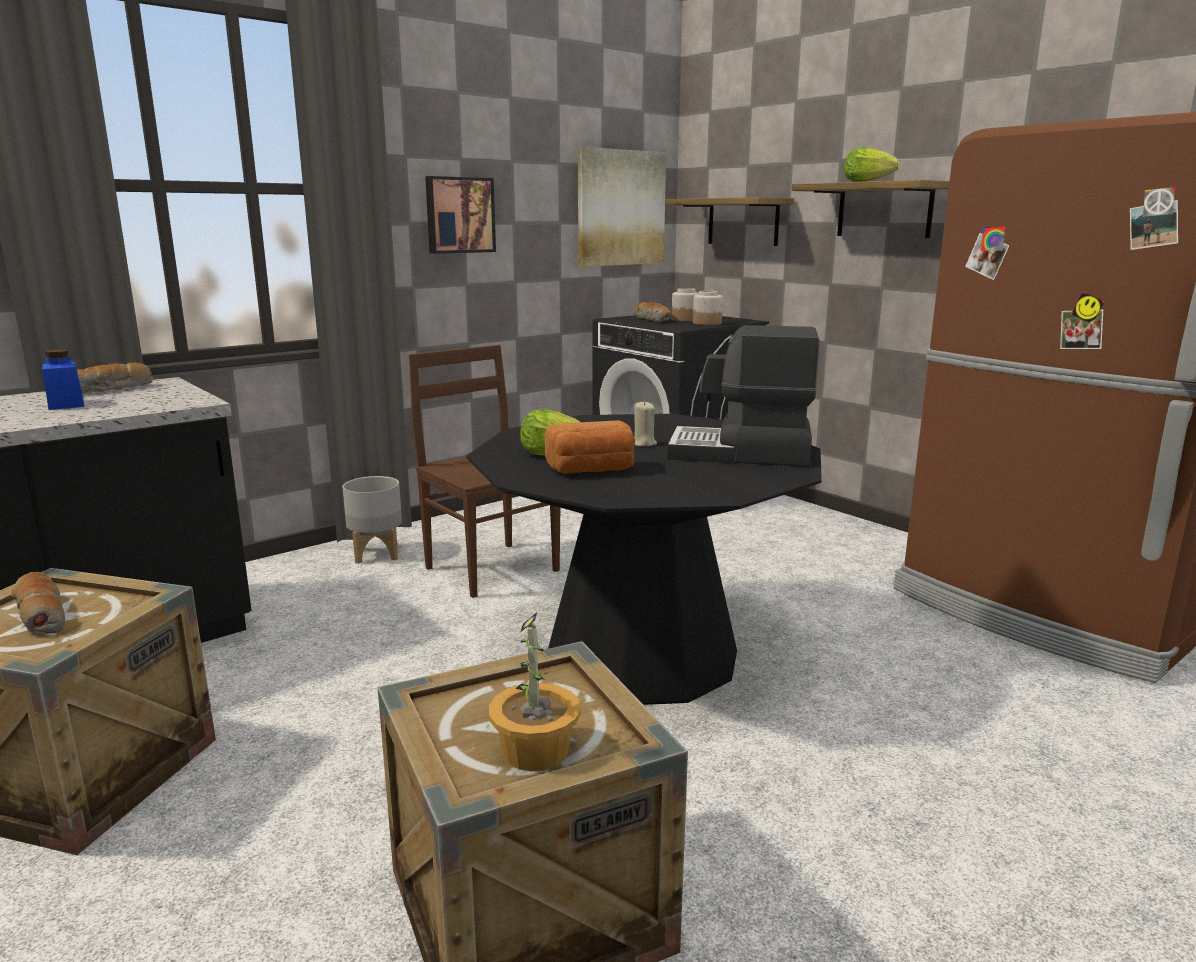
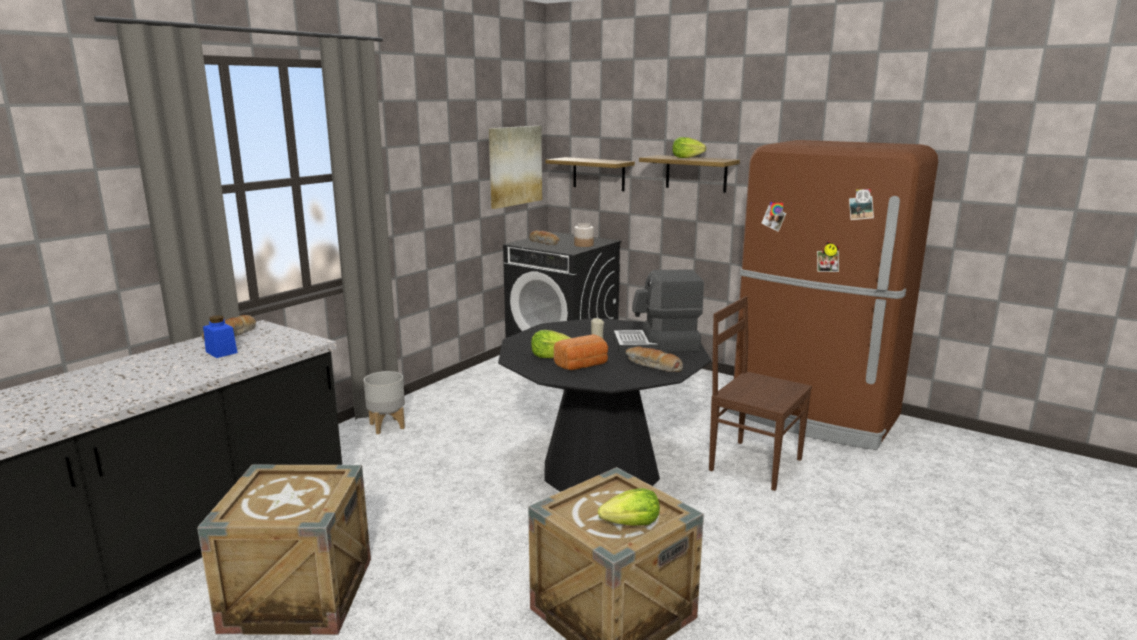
camera: 15 degrees left, 0 degrees up
bread [11,572,65,634] -> bread moved to [626,346,683,372]
brown chair [409,345,560,598] -> brown chair moved to [709,296,812,491]
picture [425,176,496,254] -> none
potted plant [489,612,581,771] -> lettuce [598,488,660,526]
jar [672,288,699,322] -> none

